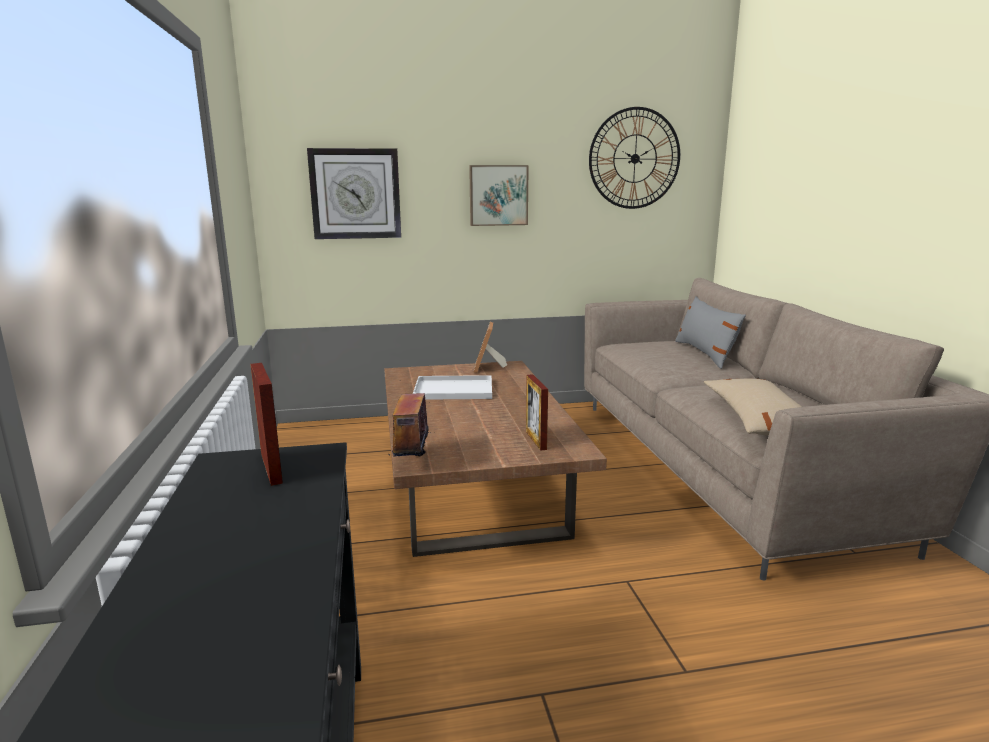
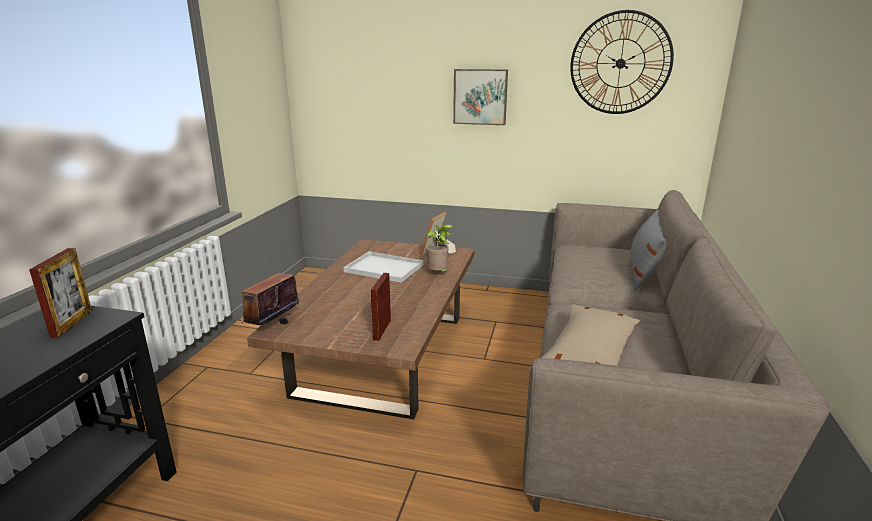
camera: 25 degrees right, 5 degrees up
wall clock [307,148,401,239] -> none
none -> potted plant [426,225,453,272]

